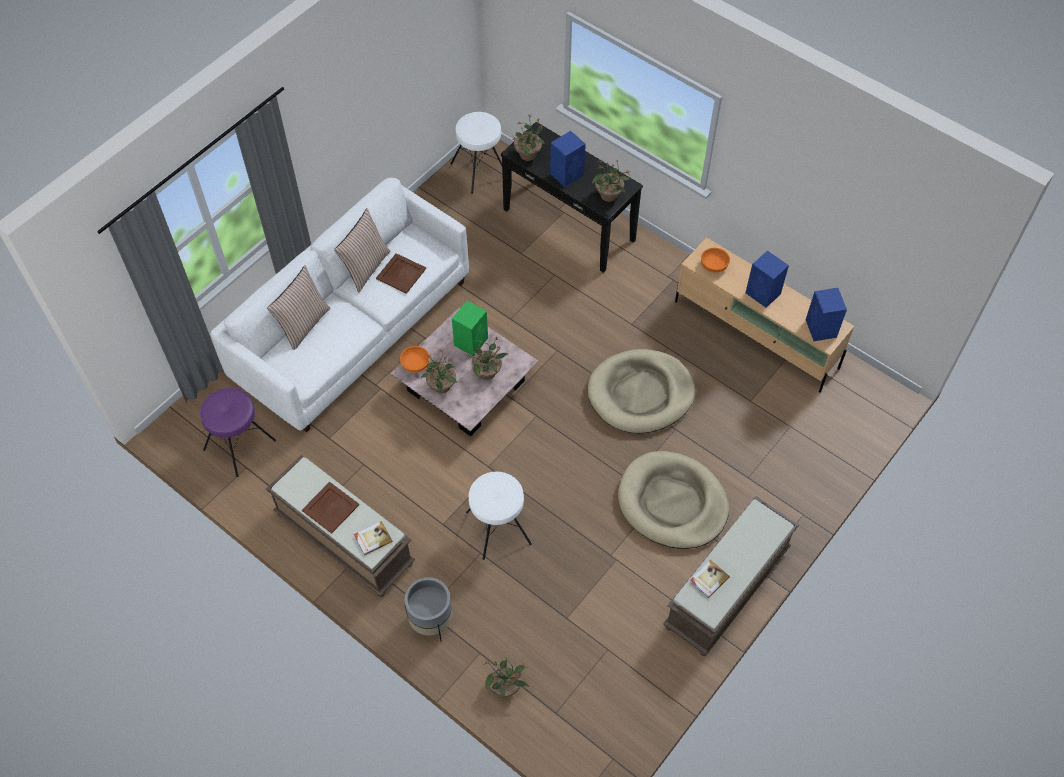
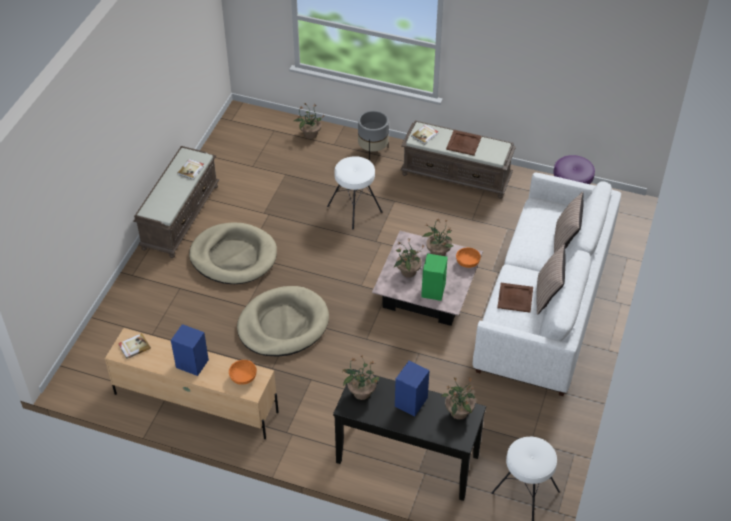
camera: 160 degrees right, 10 degrees down
blue speaker [806,288,847,341] -> book [118,333,151,359]

